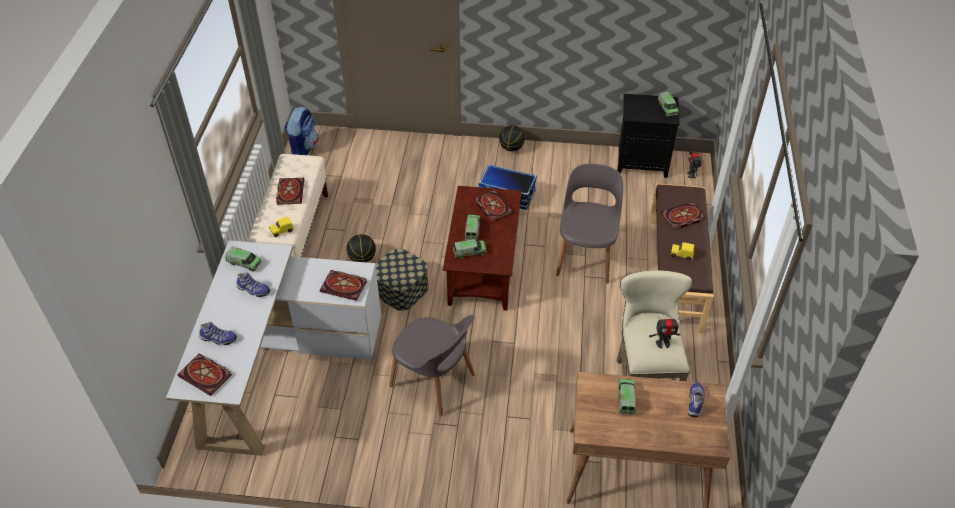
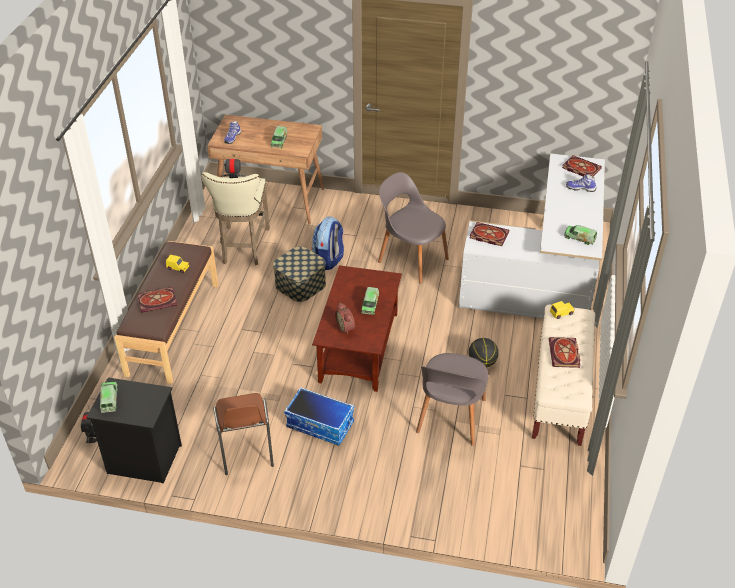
camera: 175 degrees left, 5 degrees down
shoe [237,273,270,297] -> none
backpack [284,106,319,155] -> backpack moved to [312,217,344,270]
storage box [375,248,429,311] -> storage box moved to [273,247,326,302]
toy truck [453,239,487,258] -> none
book [474,190,514,222] -> alarm clock [335,303,355,335]
basketball [499,125,525,151] -> none
grey chair [556,164,623,283] -> grey chair moved to [416,353,488,446]
none -> brown chair [213,393,274,475]

